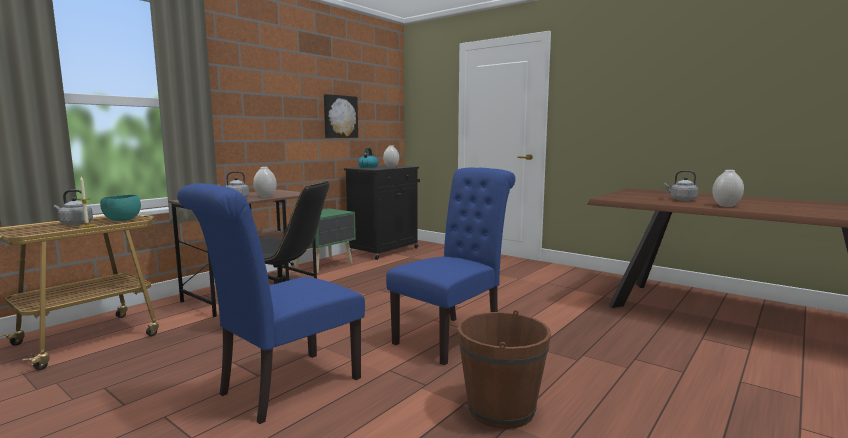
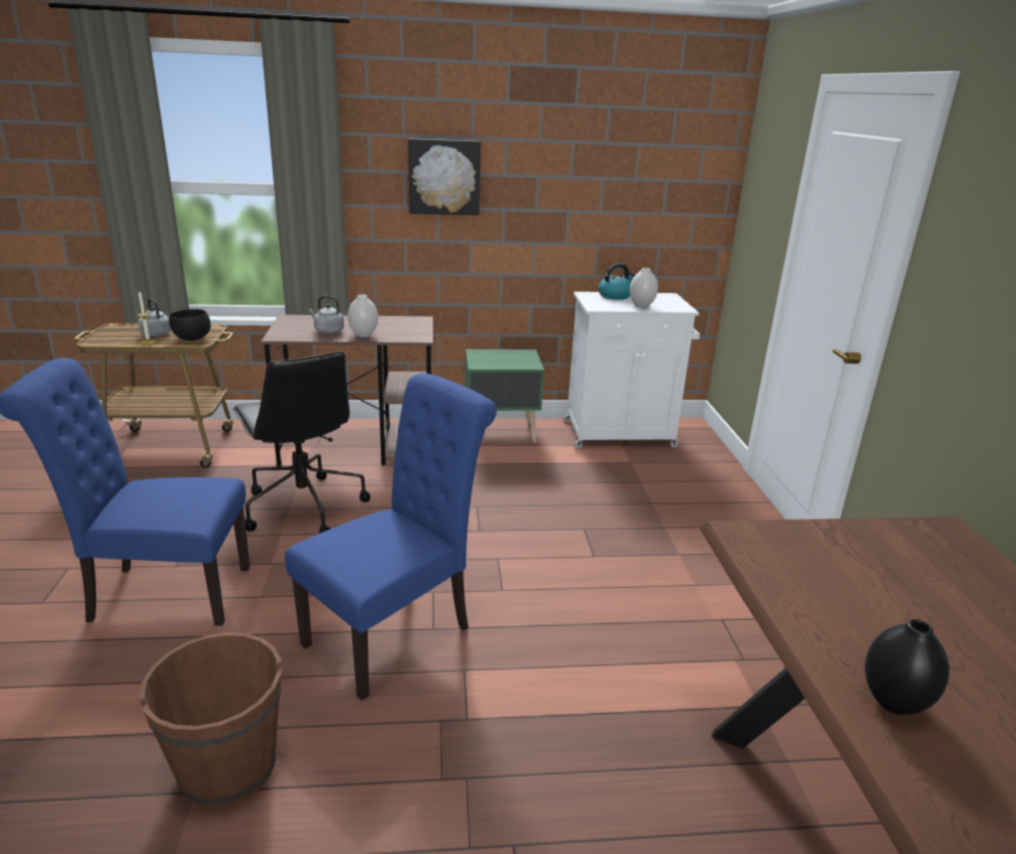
camera: 45 degrees right, 15 degrees up
turquoise bowl [100,195,141,221] -> black bowl [169,309,211,341]
picture [324,94,358,138] -> picture moved to [408,138,481,215]
black cabinet [344,165,420,260] -> white cabinet [564,292,700,448]
blue chair [386,167,516,365] -> blue chair turned 45 degrees counterclockwise [285,373,497,700]
grey kettle [664,170,698,201] -> none
white vase [712,170,744,207] -> black vase [865,619,949,715]

